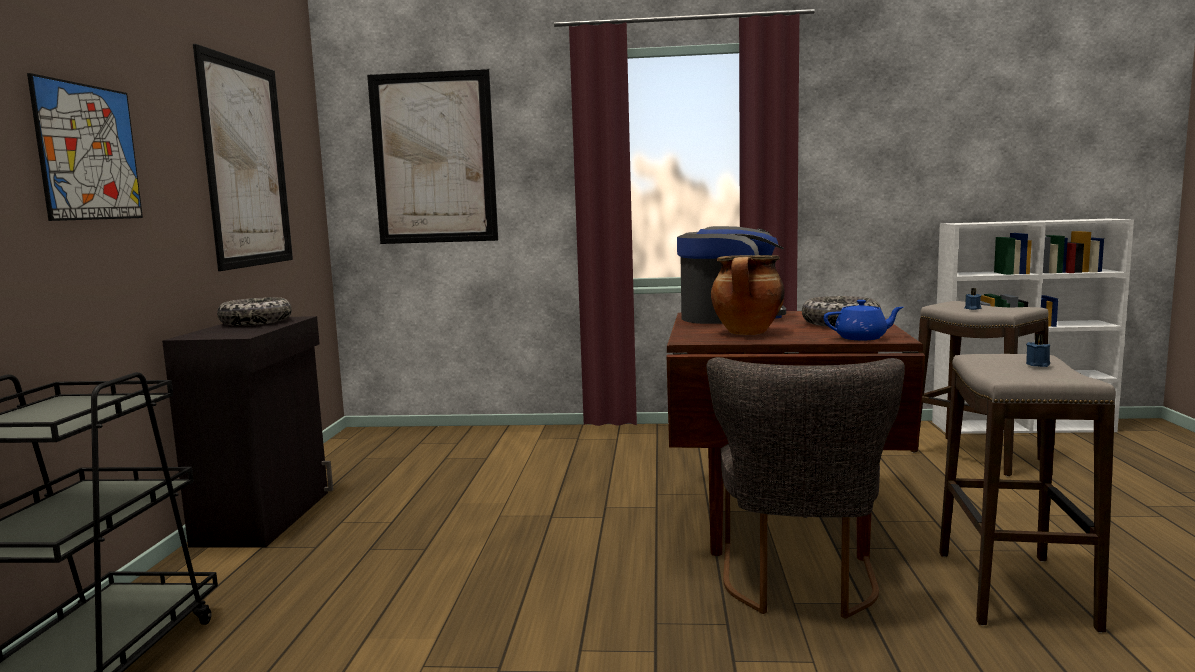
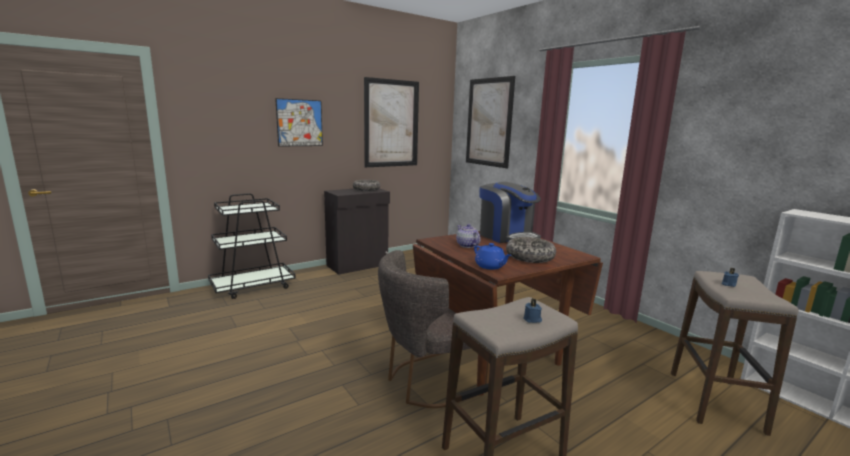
camera: 50 degrees right, 5 degrees up
cooking pot [711,255,784,335] -> teapot [456,224,480,248]

